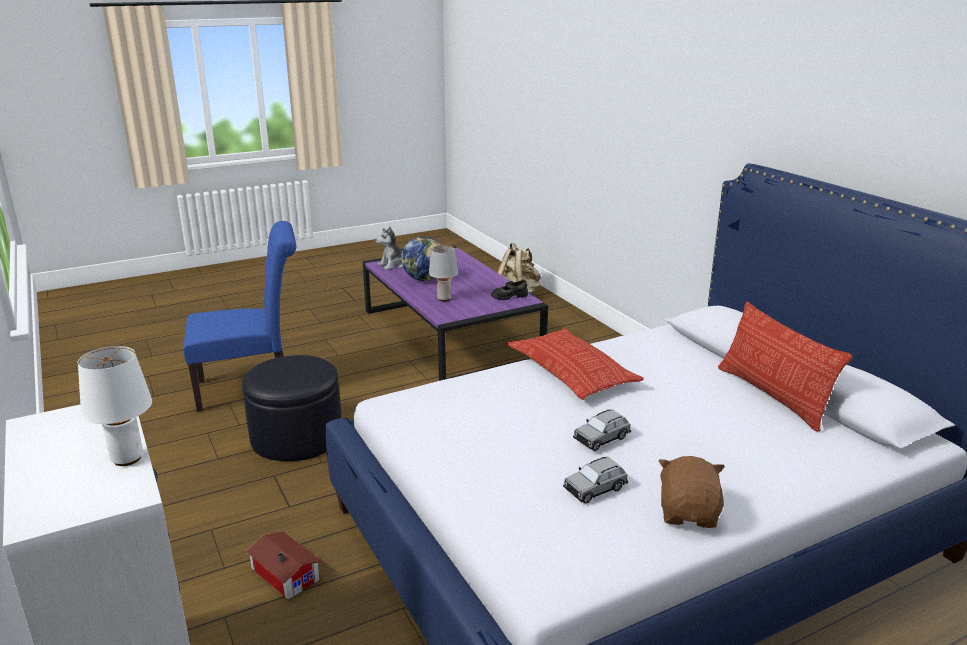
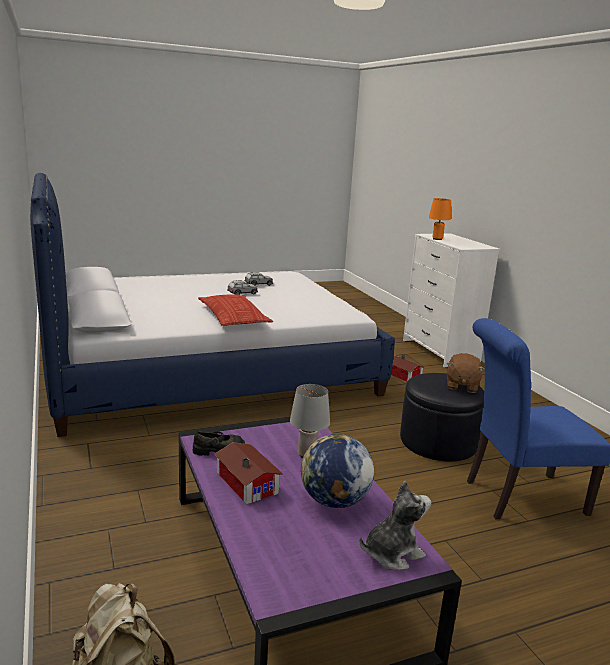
camera: 175 degrees left, 5 degrees down
white table lamp [78,346,152,466] -> orange table lamp [429,198,451,240]
brown plush toy [659,456,725,528] -> brown plush toy moved to [447,353,485,393]
pillow [718,302,853,432] -> none
none -> toy house [214,442,283,504]

